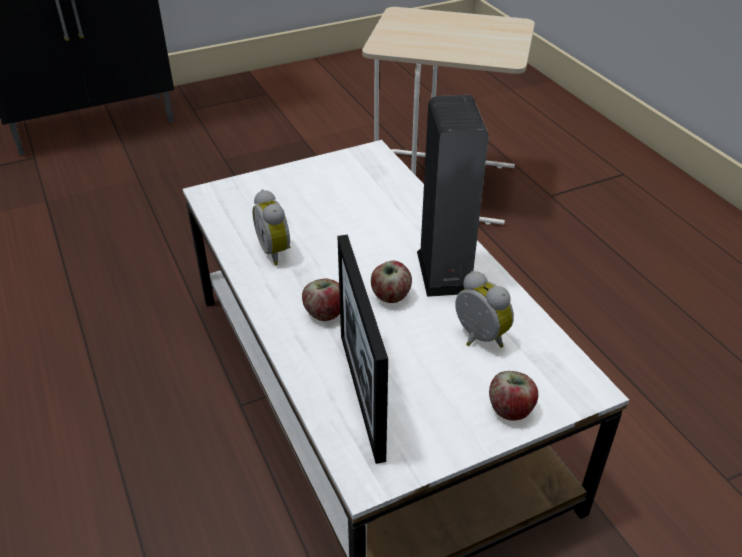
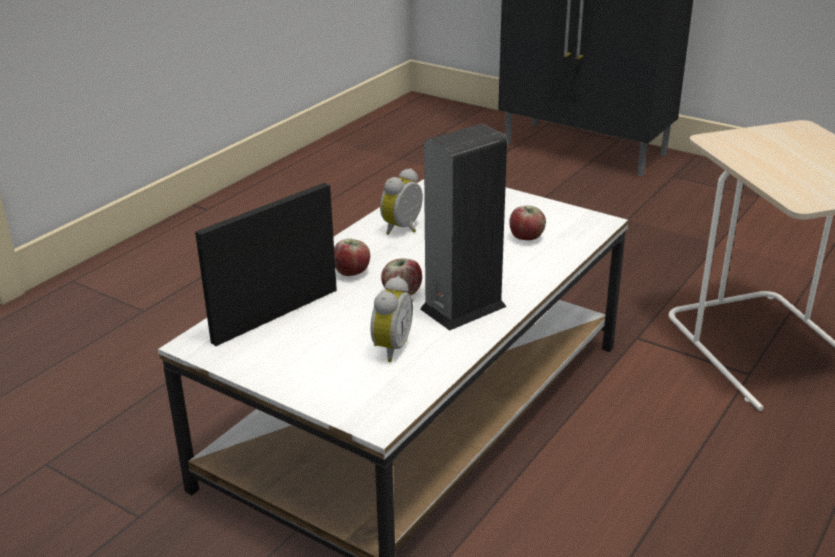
camera: 60 degrees right, 10 degrees down
apple [489,371,538,421] -> apple moved to [509,206,546,240]

